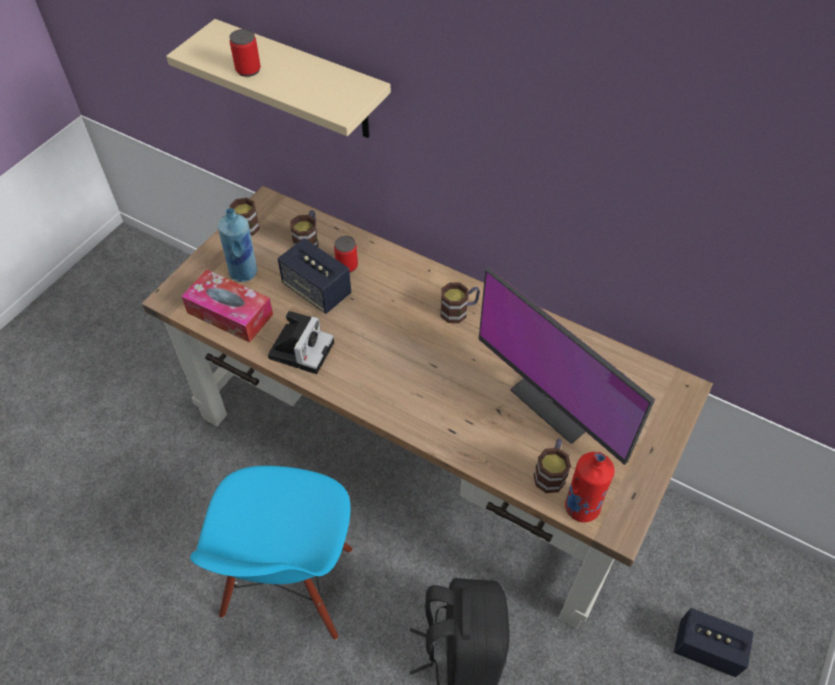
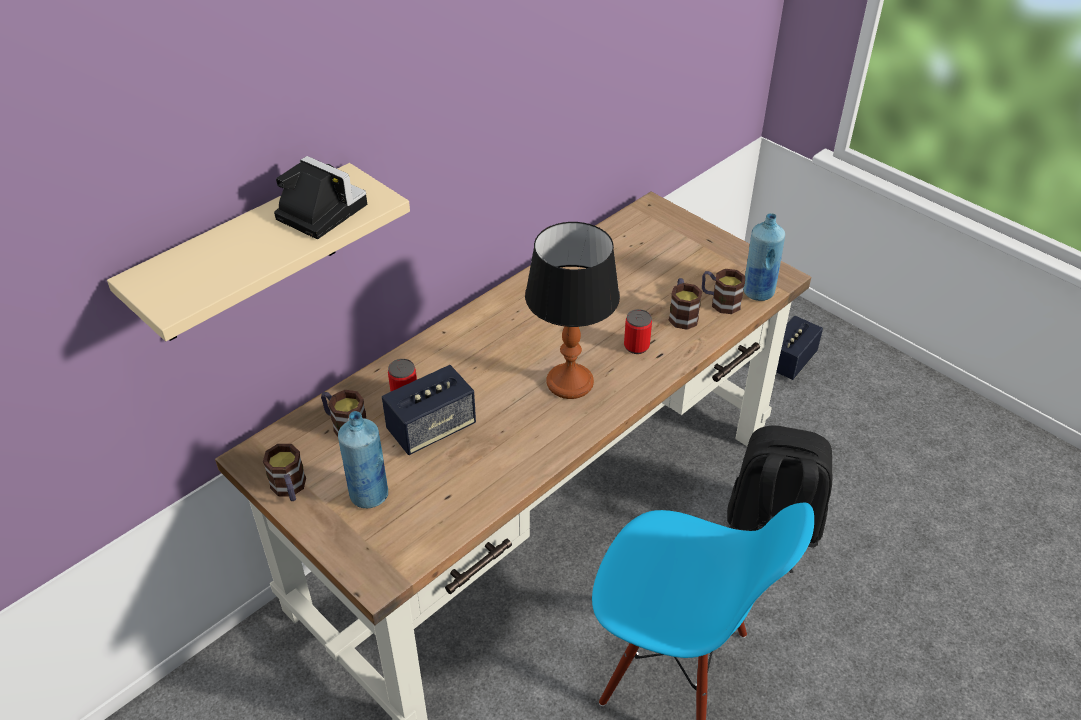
camera: 75 degrees left, 10 degrees down
tissue box [181,270,273,343] -> none
can [229,29,261,77] -> can moved to [624,309,652,354]
camera [268,311,334,374] -> camera moved to [274,156,367,239]
mug [441,282,480,323] -> mug moved to [668,278,702,330]
monitor [479,267,655,465] -> none
red bottle [565,452,615,523] -> blue bottle [743,213,785,301]
none -> table lamp [525,222,620,399]

